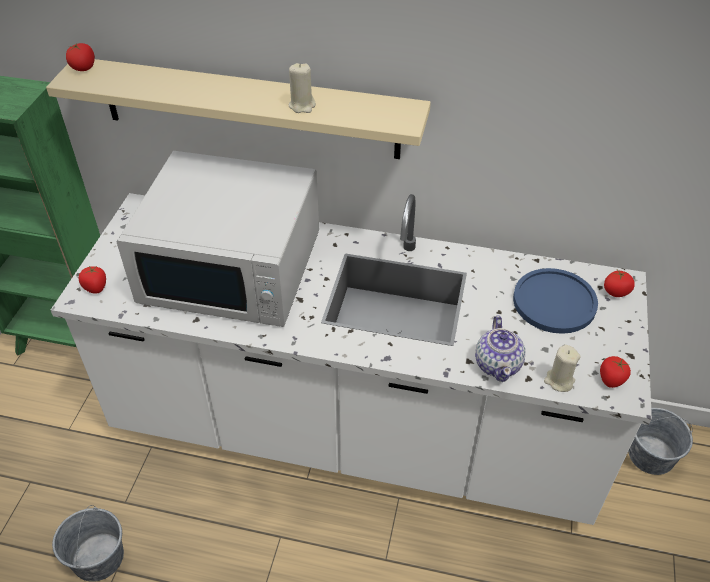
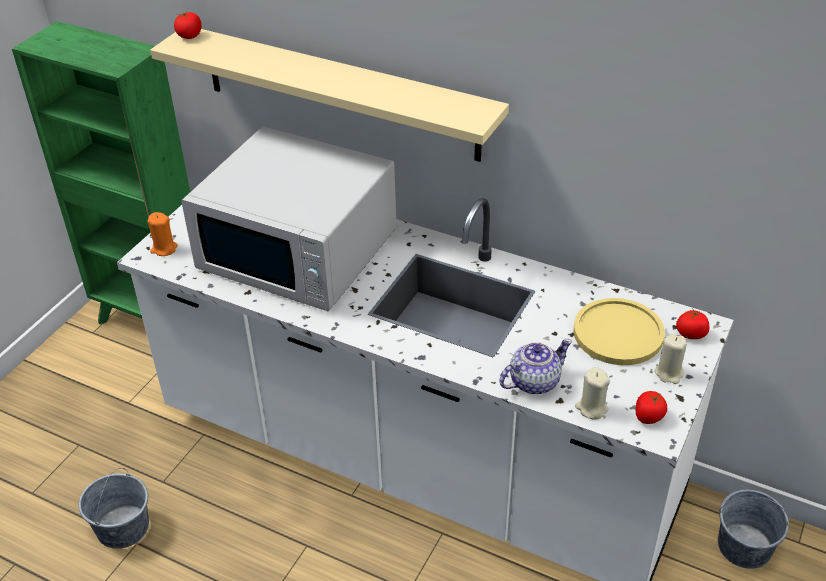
camera: 15 degrees right, 5 degrees down
tomato [79,265,106,294] -> orange candle [148,212,178,256]
beige candle [289,63,316,113] -> beige candle moved to [655,334,687,384]
teapot [475,316,525,382] -> teapot turned 135 degrees counterclockwise [499,339,572,394]
blue plate [513,268,598,334] -> yellow plate [574,298,665,365]

